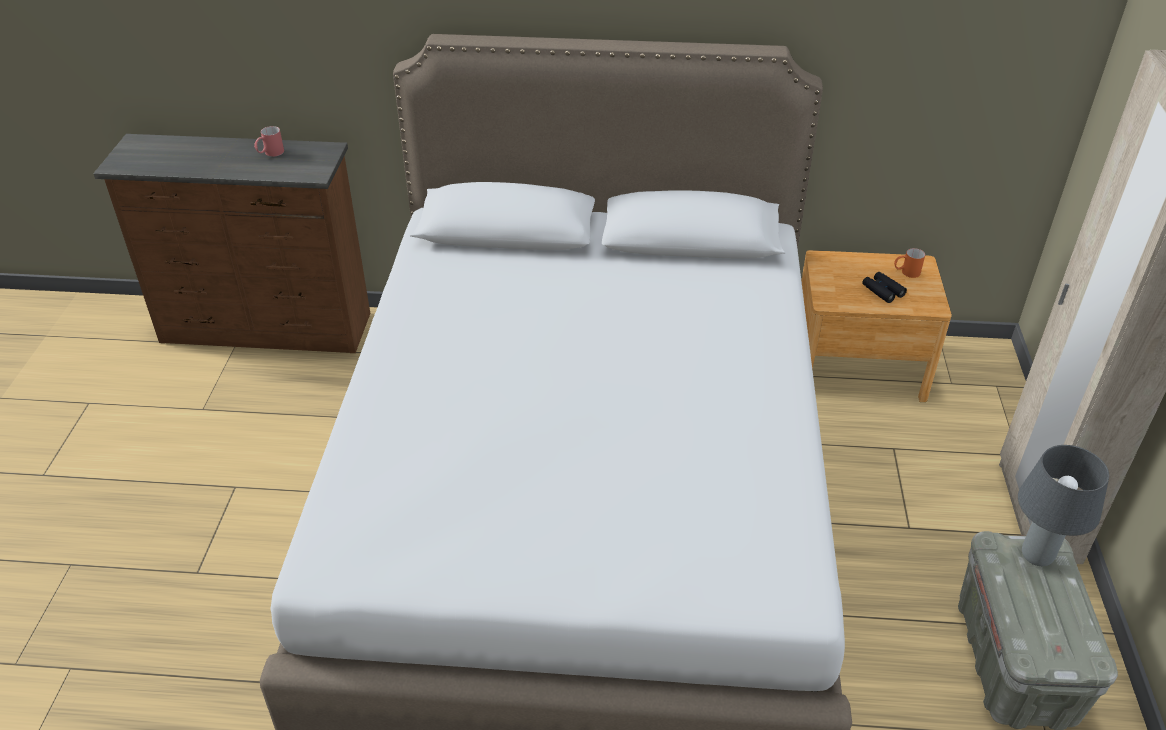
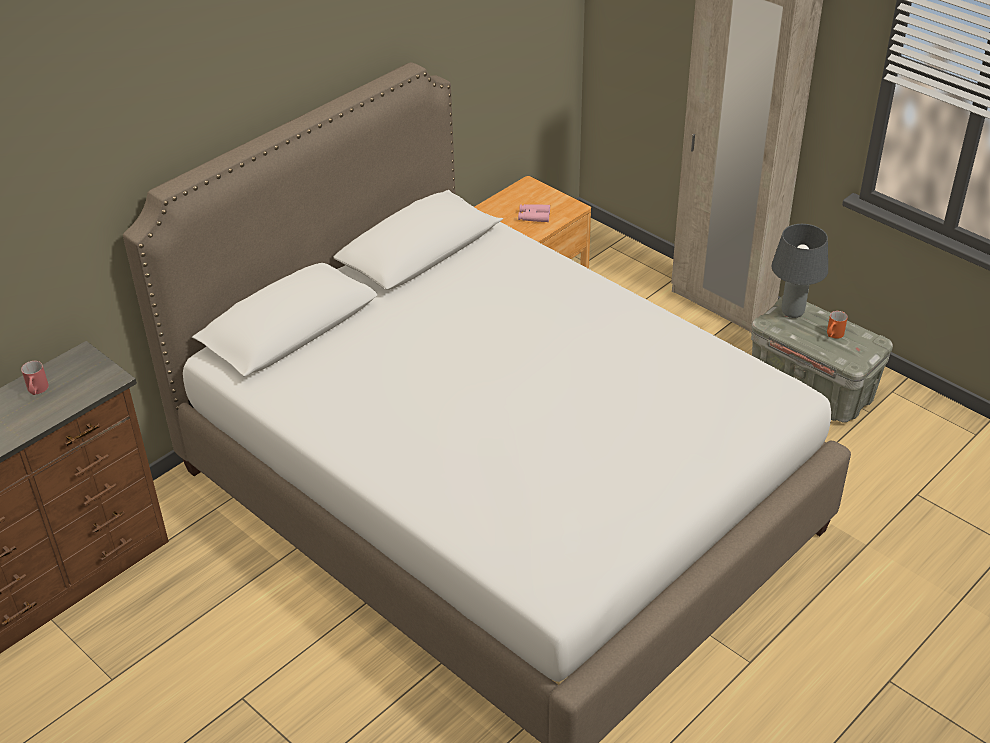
camera: 50 degrees left, 0 degrees up
black binoculars [862,272,907,303] -> pink binoculars [518,204,550,222]
orange mug [894,248,925,278] -> orange mug moved to [827,311,848,339]

